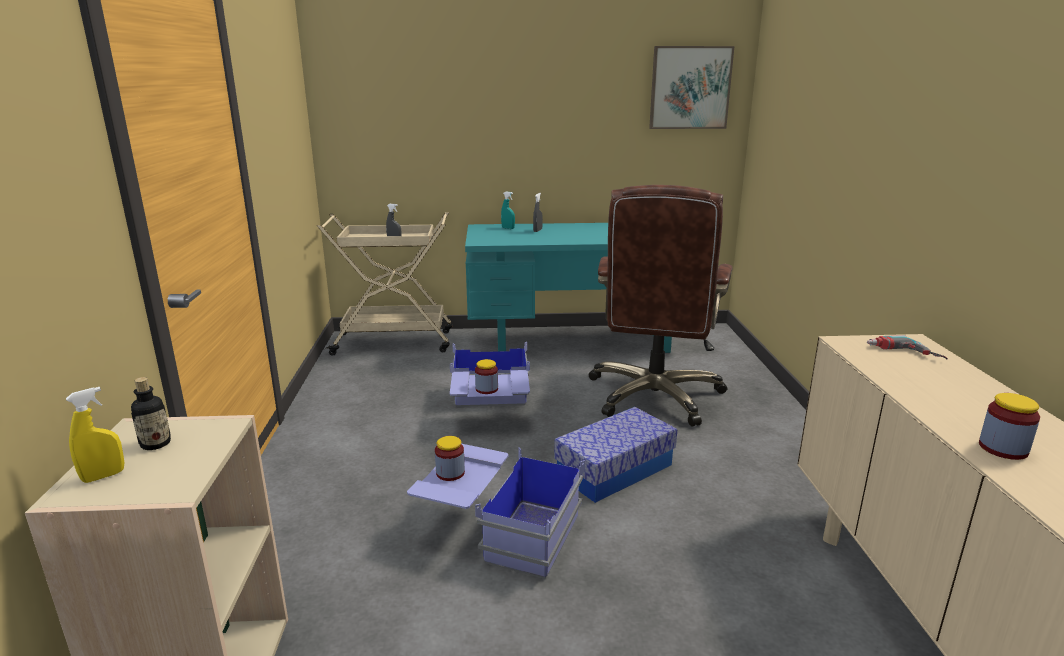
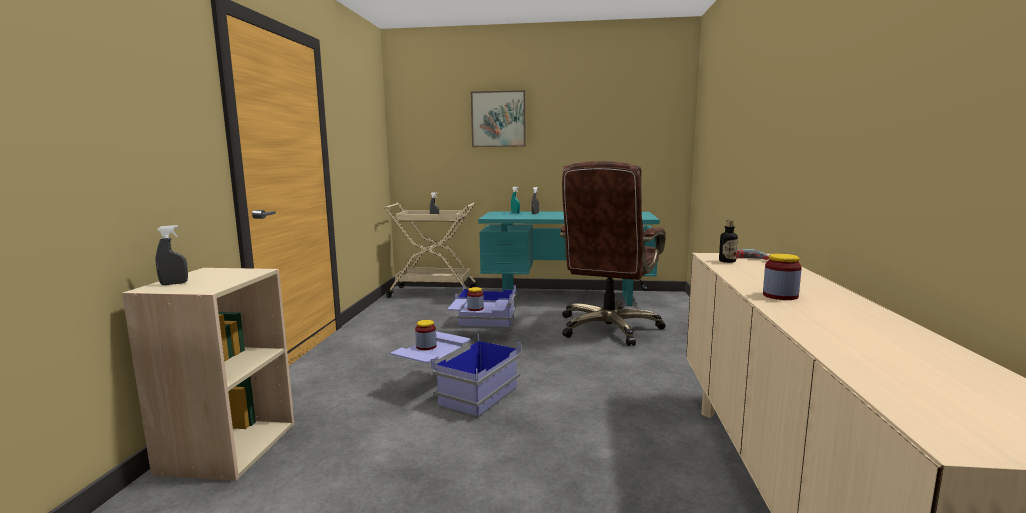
camera: 10 degrees right, 10 degrees down
yellow spray bottle [66,387,125,483] -> grey spray bottle [155,225,188,285]
bottle [131,377,171,450] -> bottle moved to [719,220,738,263]
storage box [554,407,677,503] -> none
picture [649,46,734,129] -> picture moved to [471,90,526,147]

